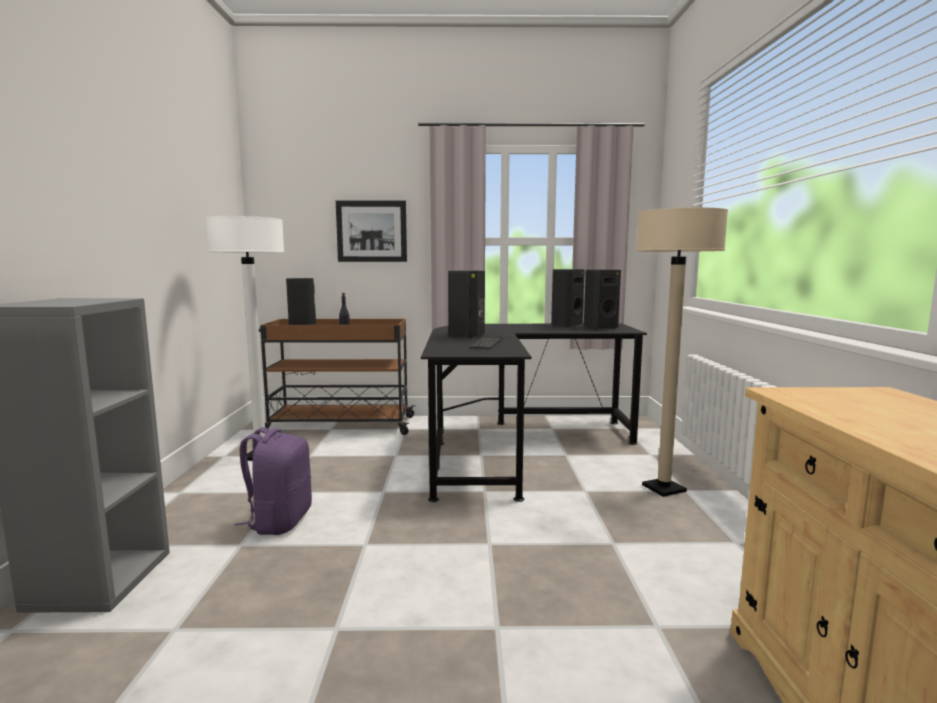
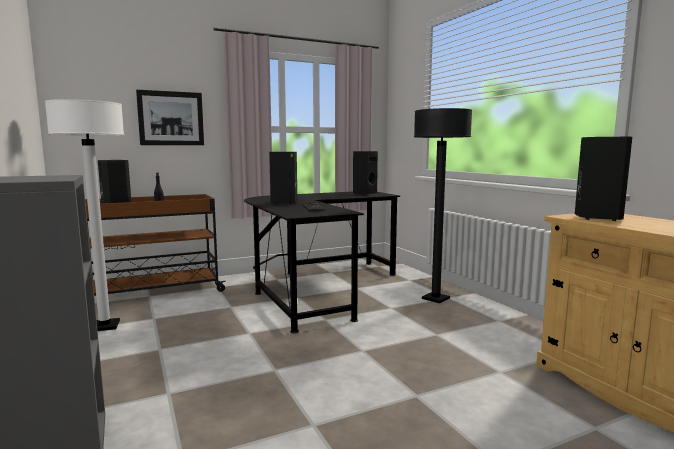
camera: 25 degrees left, 0 degrees up
purple backpack [235,427,312,535] -> none
black speaker [551,269,585,327] -> black speaker moved to [575,137,632,221]
beige floor lamp [636,207,728,497] -> black floor lamp [414,108,472,303]

